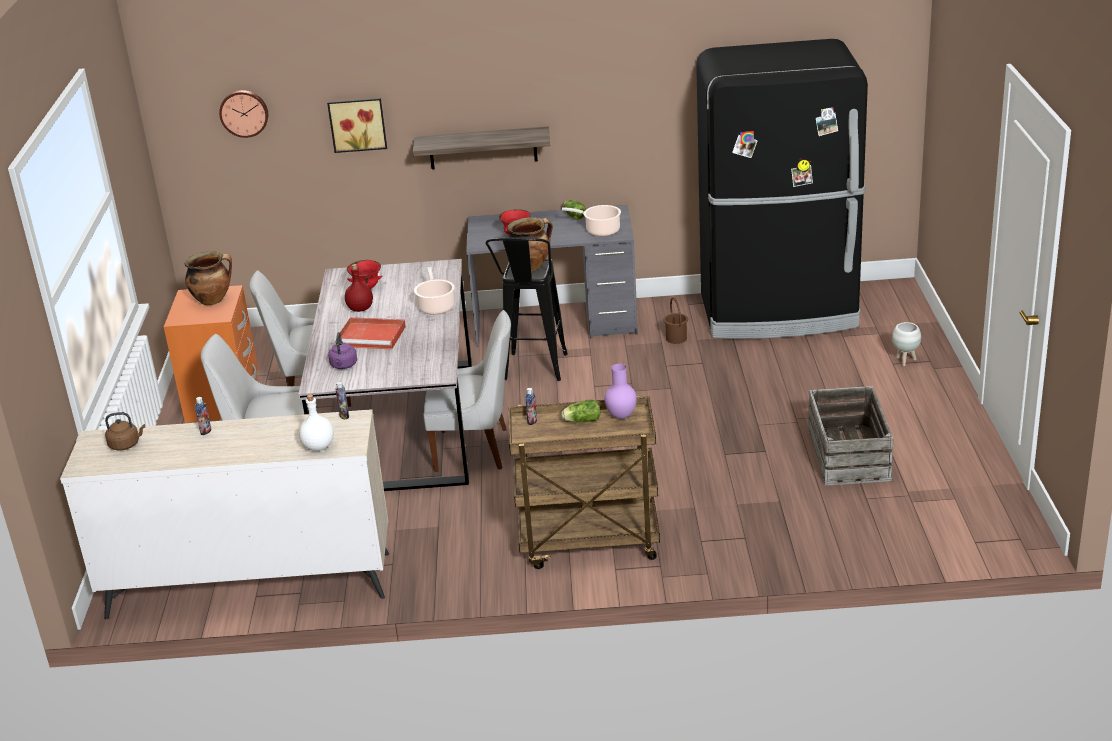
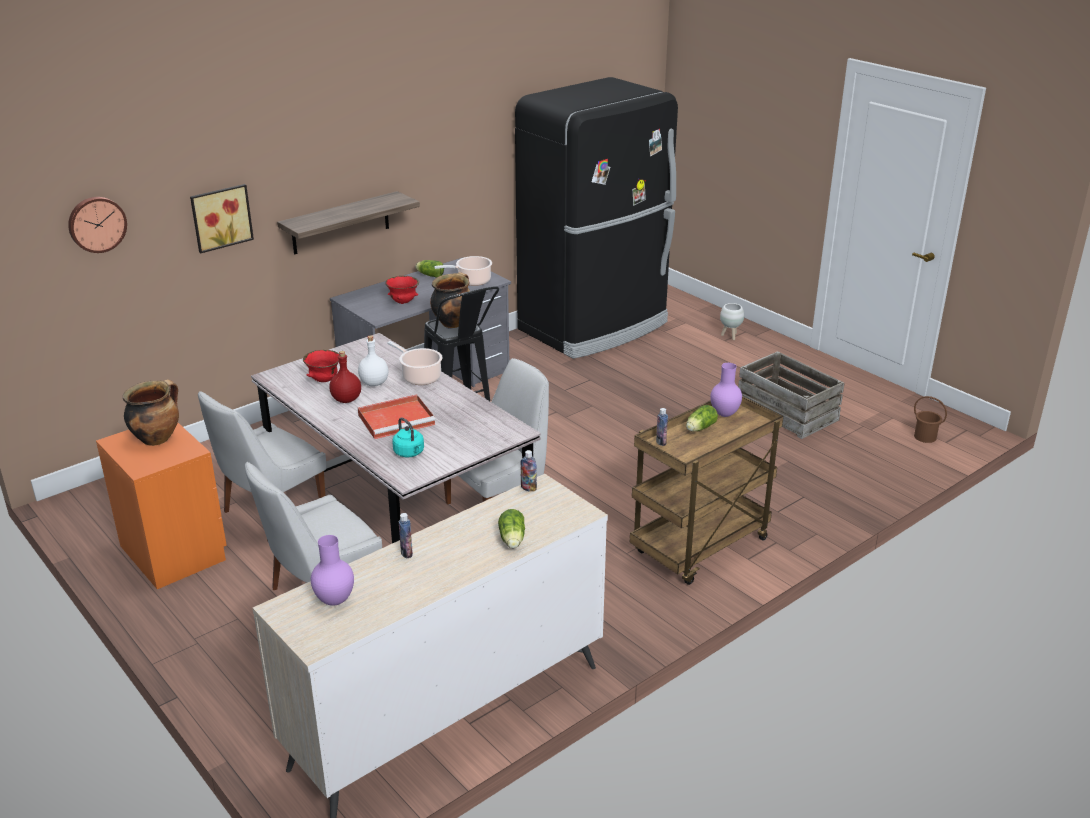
camera: 40 degrees left, 0 degrees up
brown kettle [105,412,145,451] -> purple vase [311,535,354,606]
white bottle [299,394,334,451] -> white bottle moved to [358,335,388,386]
purple kettle [328,332,357,369] -> turquoise kettle [392,418,424,457]
brown bucket [664,297,688,344] -> brown bucket moved to [914,396,947,443]
none -> lettuce [498,509,525,548]

